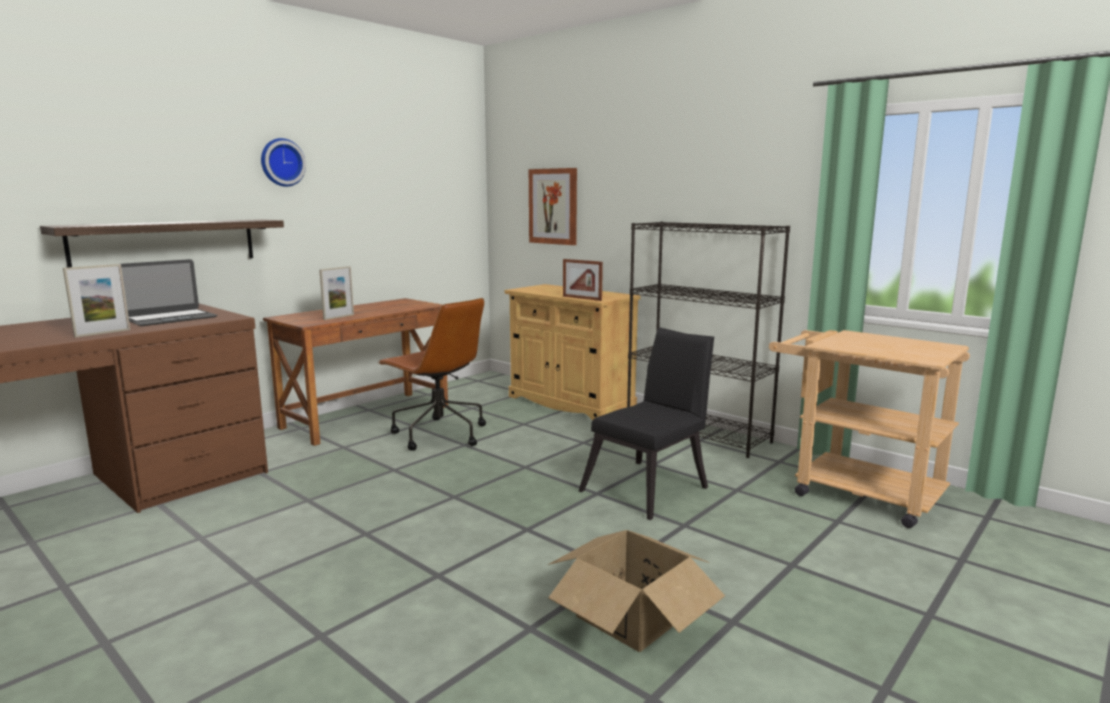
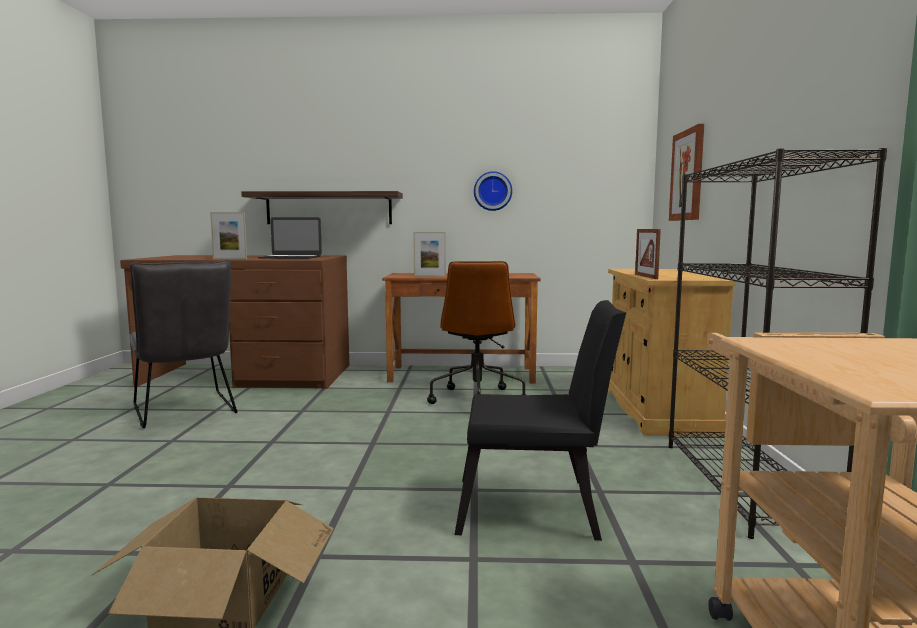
camera: 50 degrees right, 5 degrees down
wall clock [261,138,306,187] -> wall clock moved to [474,171,512,211]
none -> grey chair [129,260,237,428]

